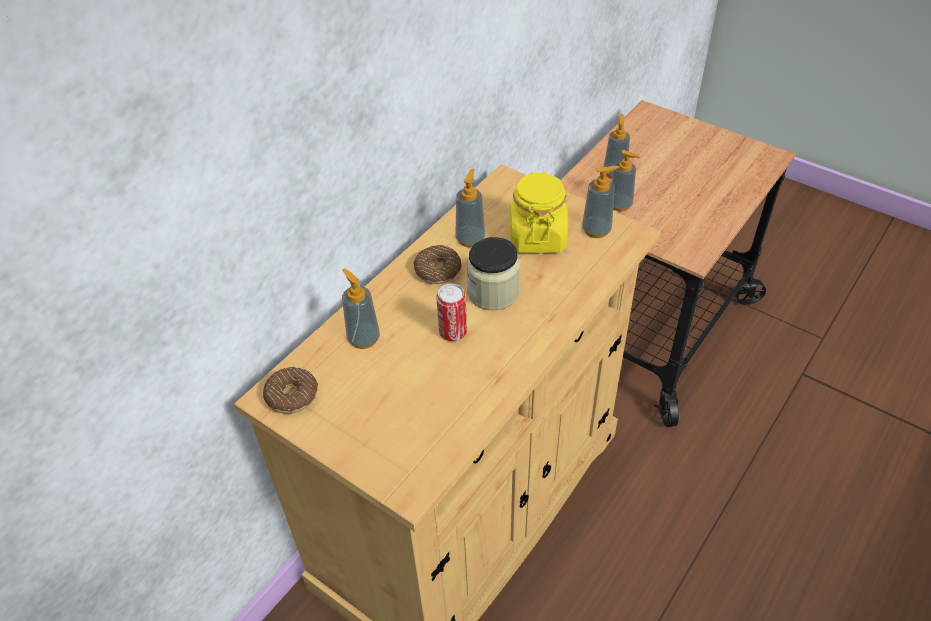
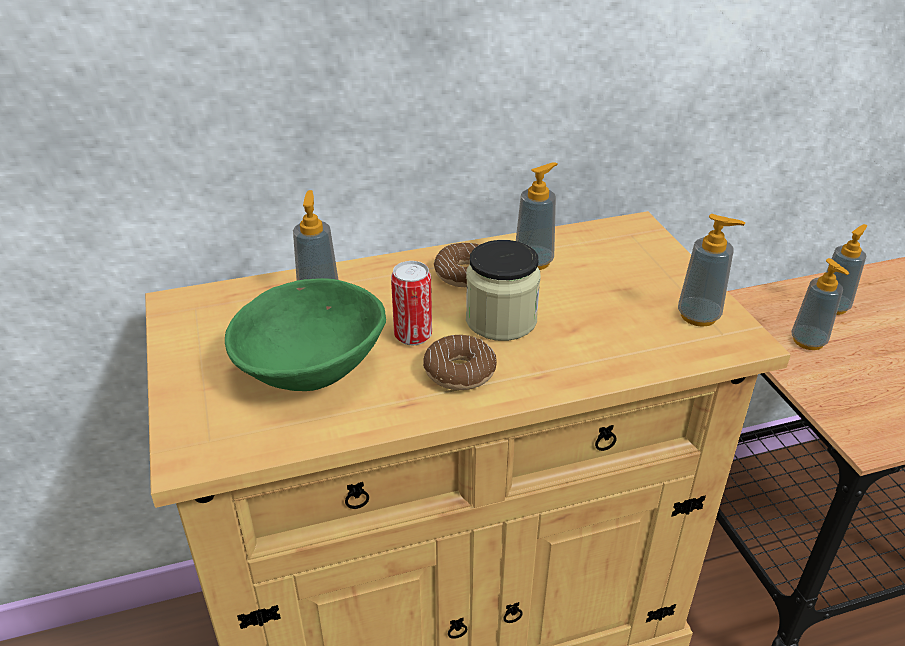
camera: 35 degrees right, 10 degrees down
donut [263,367,318,414] -> donut moved to [423,335,497,390]
yellow jar [510,172,568,253] -> none
none -> green bowl [225,278,386,391]

